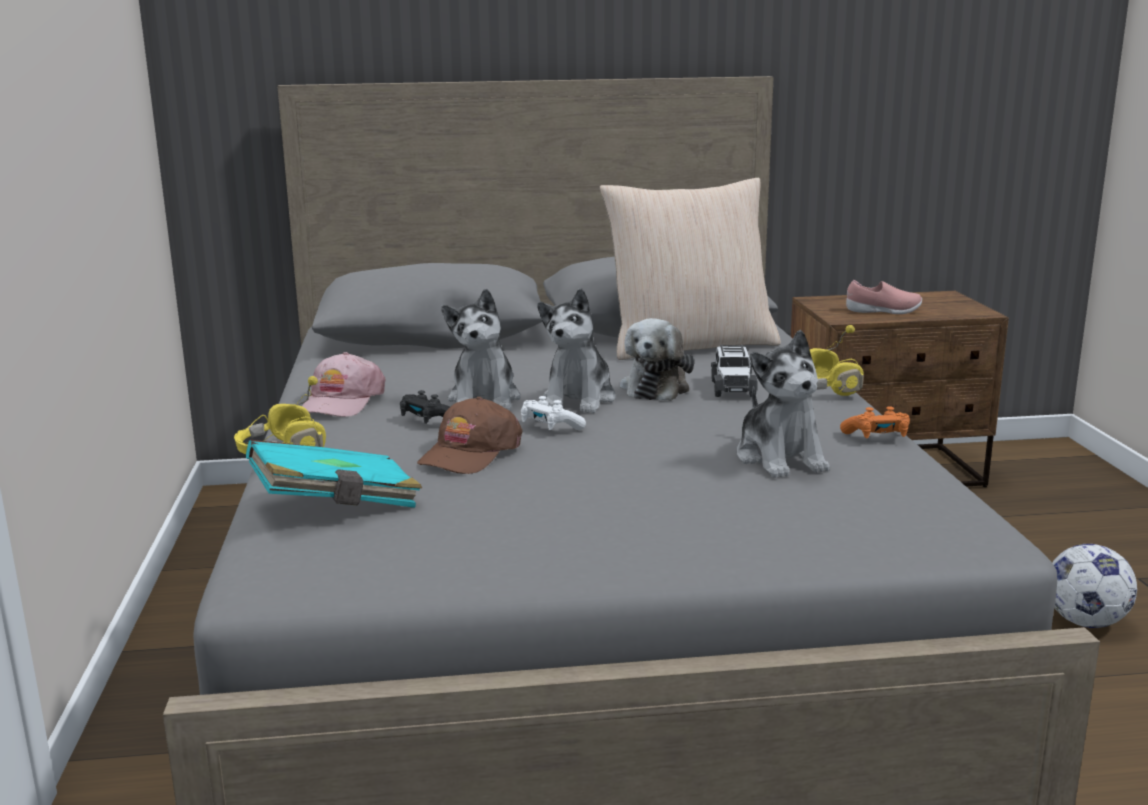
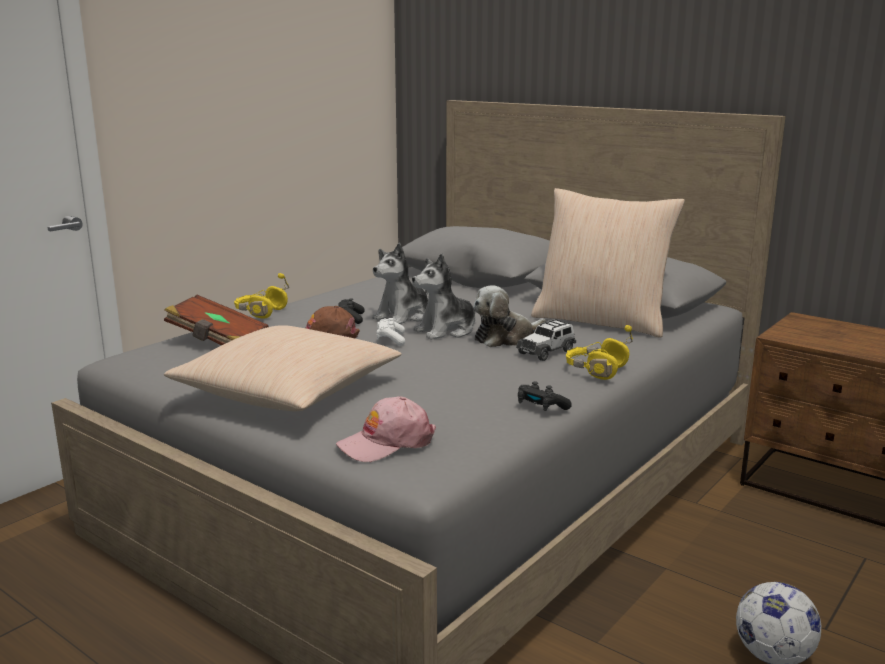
camera: 45 degrees right, 0 degrees up
turquoise book [246,440,422,508] -> brown book [164,295,269,345]
pink cap [302,352,386,417] -> pink cap moved to [336,396,436,462]
plush toy [737,330,830,478] -> none
orange game controller [840,406,910,438] -> black game controller [518,381,572,411]
pink shoe [846,280,922,314] -> none
none -> beige pillow [163,325,402,412]

